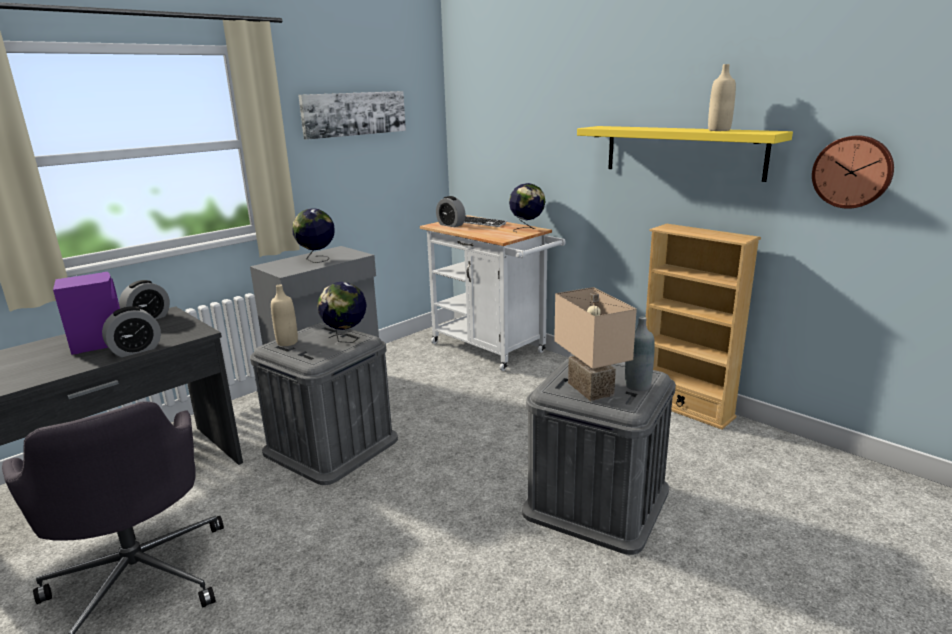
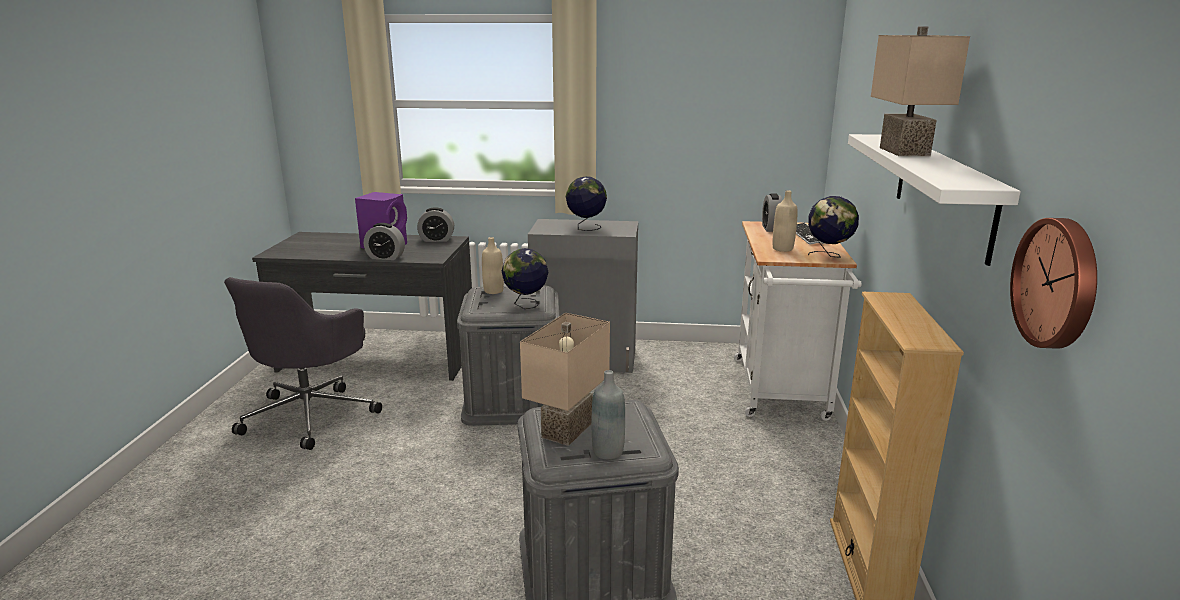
camera: 50 degrees right, 0 degrees up
picture [298,91,406,140] -> none
yellow shelf [577,126,793,182] -> white shelf [848,134,1021,266]
beige bottle [708,64,736,131] -> beige bottle moved to [773,191,798,252]
none -> beige table lamp [871,26,970,156]

